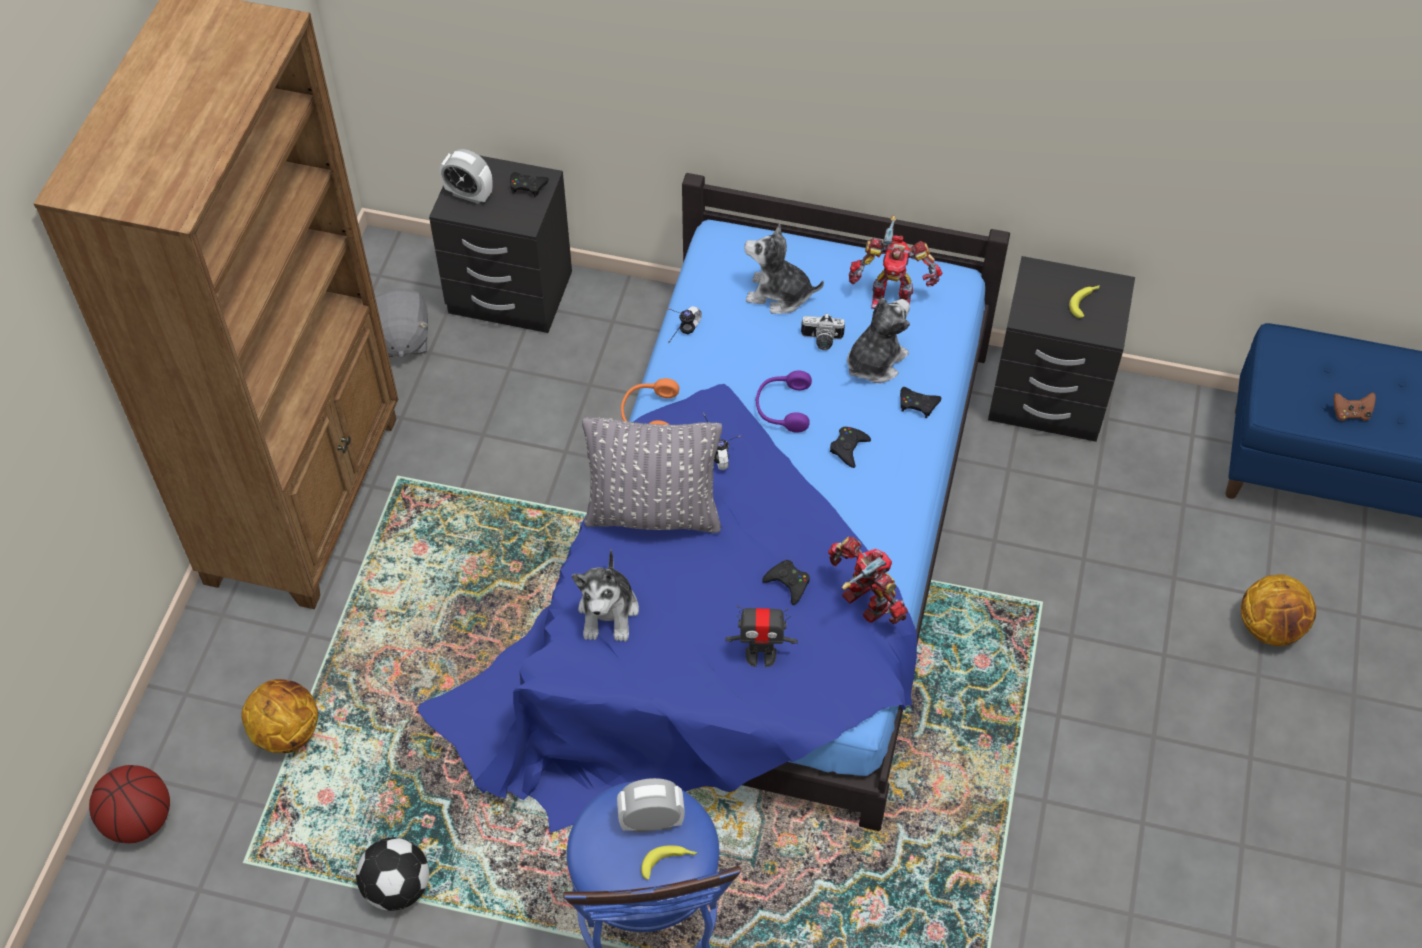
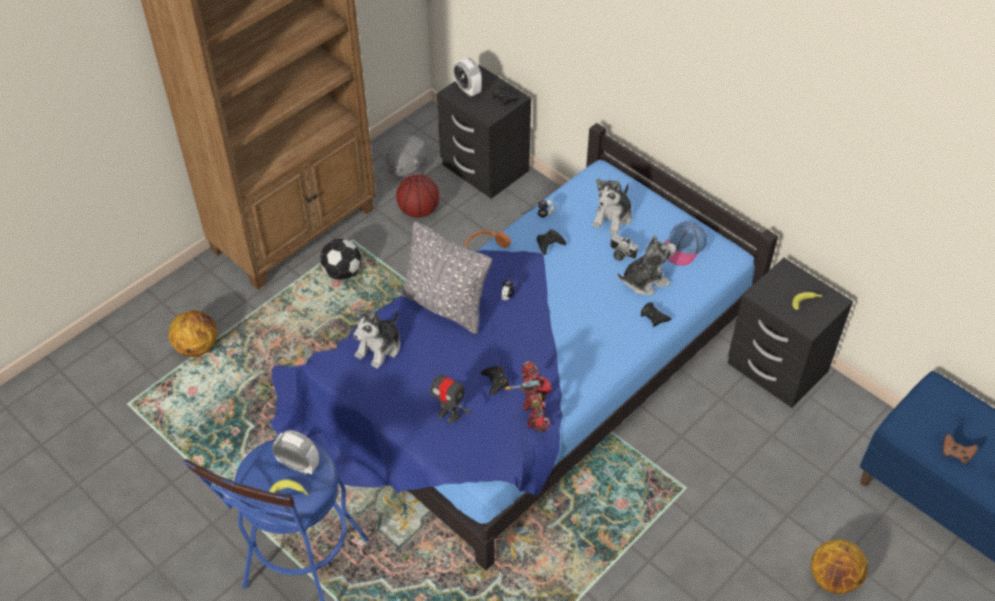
camera: 30 degrees right, 5 degrees down
basketball [89,765,170,843] -> basketball moved to [396,174,439,218]
football [356,837,429,911] -> football moved to [320,239,361,280]
plush toy [744,223,824,314] -> plush toy turned 105 degrees counterclockwise [592,179,632,234]
purple headphones [756,371,812,433] -> none
black game controller [830,427,871,468] -> black game controller moved to [537,230,566,255]
toy robot [849,216,942,309] -> cap [664,221,707,266]

